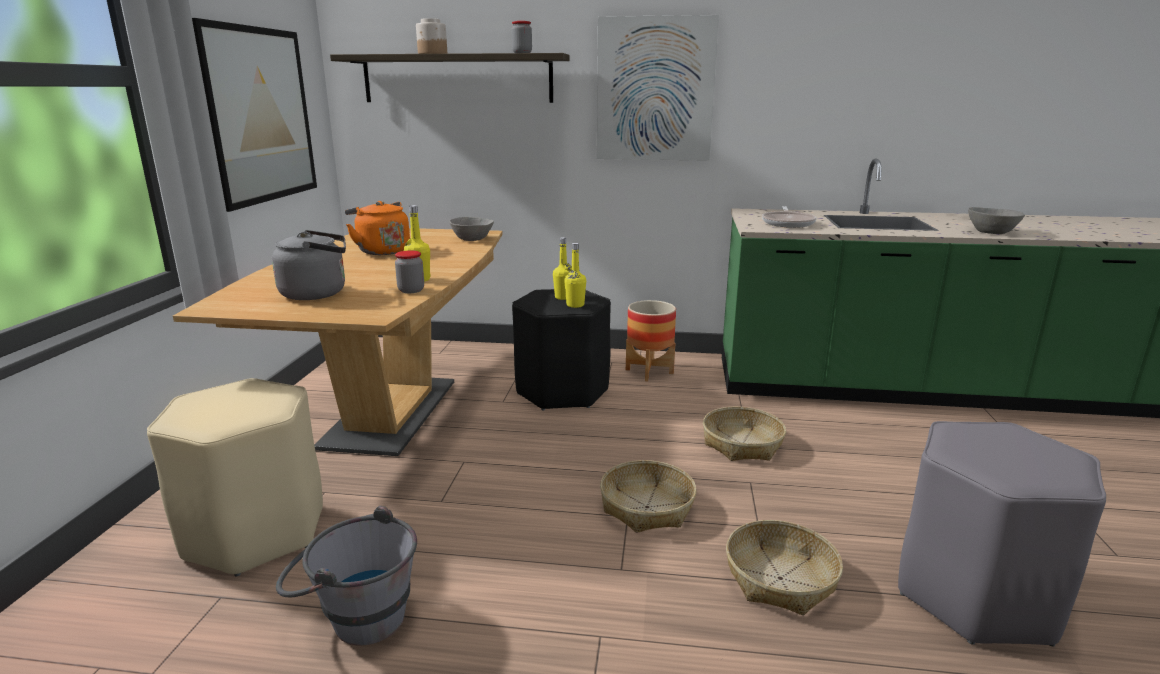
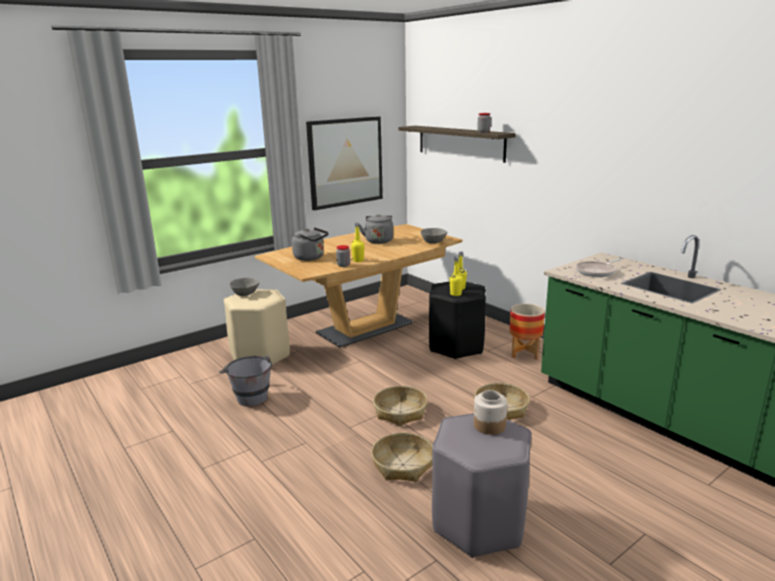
camera: 45 degrees right, 0 degrees up
orange kettle [345,201,410,255] -> grey kettle [359,214,393,244]
jar [416,18,447,54] -> jar moved to [474,390,507,435]
picture [597,15,719,161] -> none
grey bowl [968,207,1025,234] -> grey bowl moved to [229,278,259,296]

